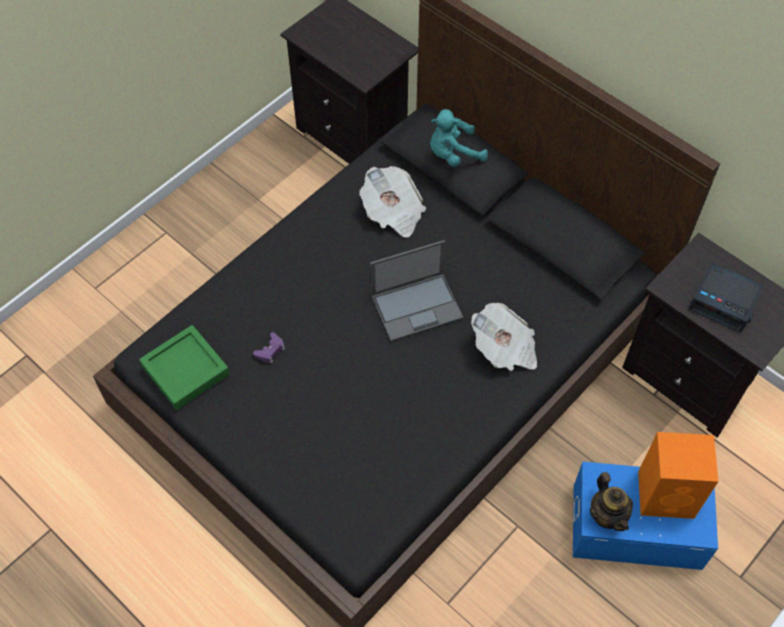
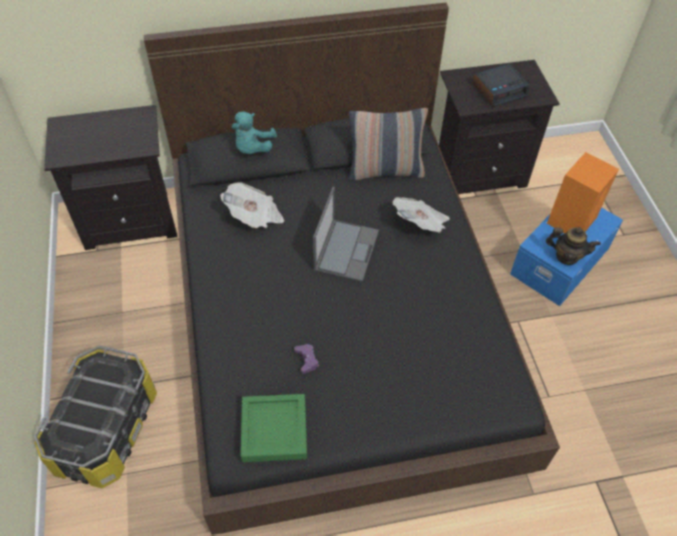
camera: 55 degrees left, 5 degrees down
none -> storage box [34,345,157,488]
none -> pillow [349,108,428,181]

